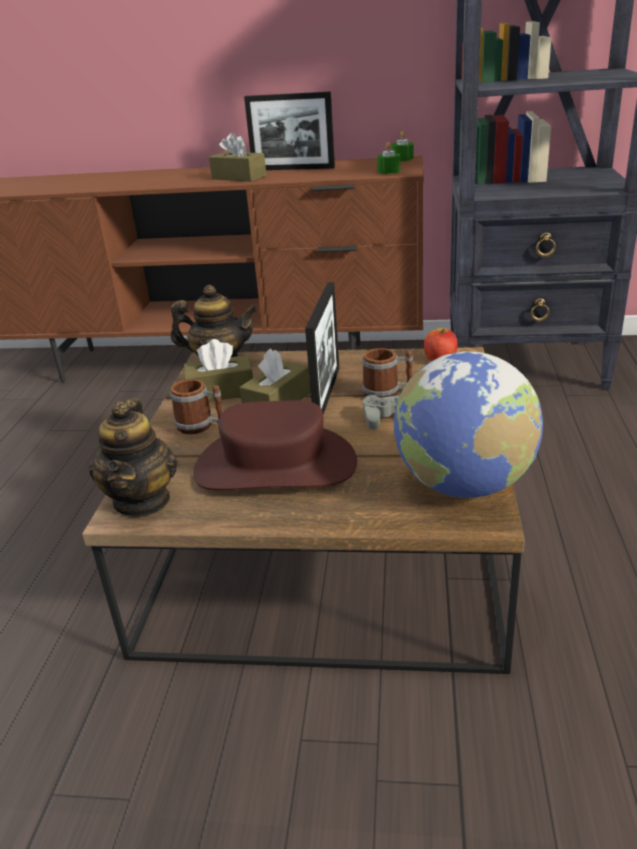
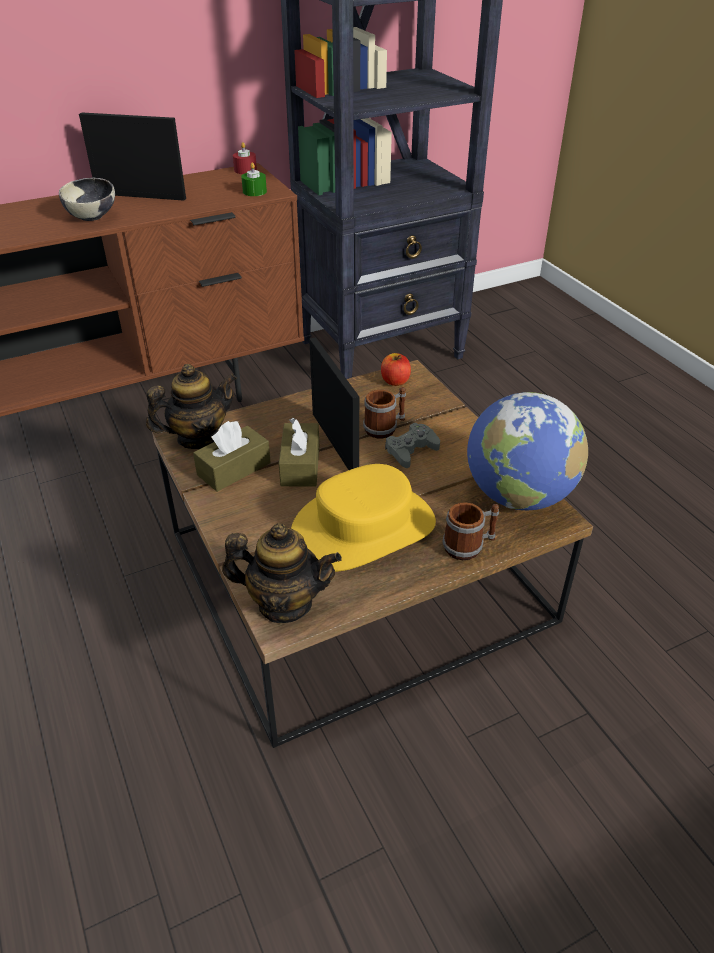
camera: 35 degrees left, 10 degrees up
teapot [89,398,178,517] -> teapot turned 45 degrees counterclockwise [222,523,342,623]
mug [170,379,223,434] -> mug moved to [443,502,499,560]
brown hat [193,400,357,490] -> yellow hat [291,464,436,572]
brown tissue box [209,132,266,182] -> bowl [59,177,115,221]
picture frame [244,91,335,170] -> picture frame turned 150 degrees counterclockwise [79,112,186,201]
green candle [392,131,414,161] -> red candle [233,142,257,174]

